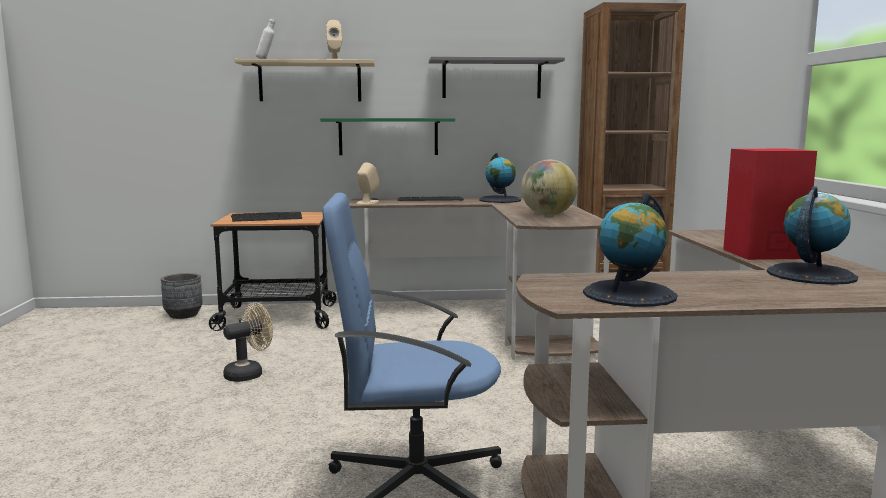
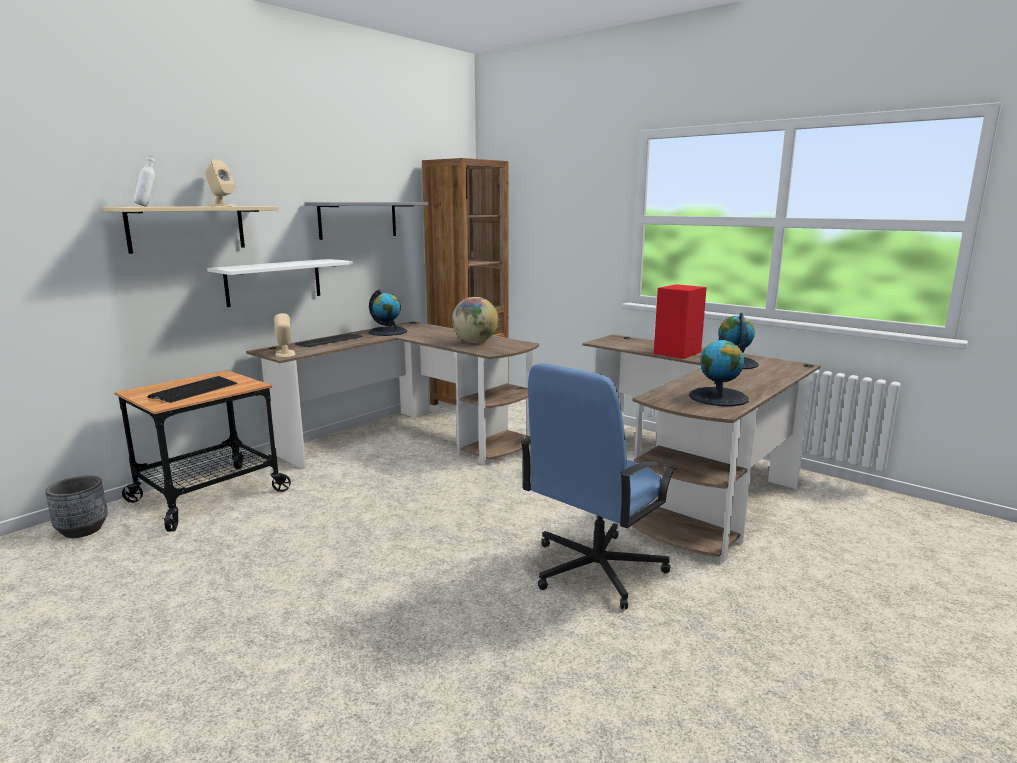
camera: 45 degrees left, 5 degrees up
beige fan [223,303,273,382] -> none
green shelf [320,118,455,155] -> white shelf [207,259,353,307]

